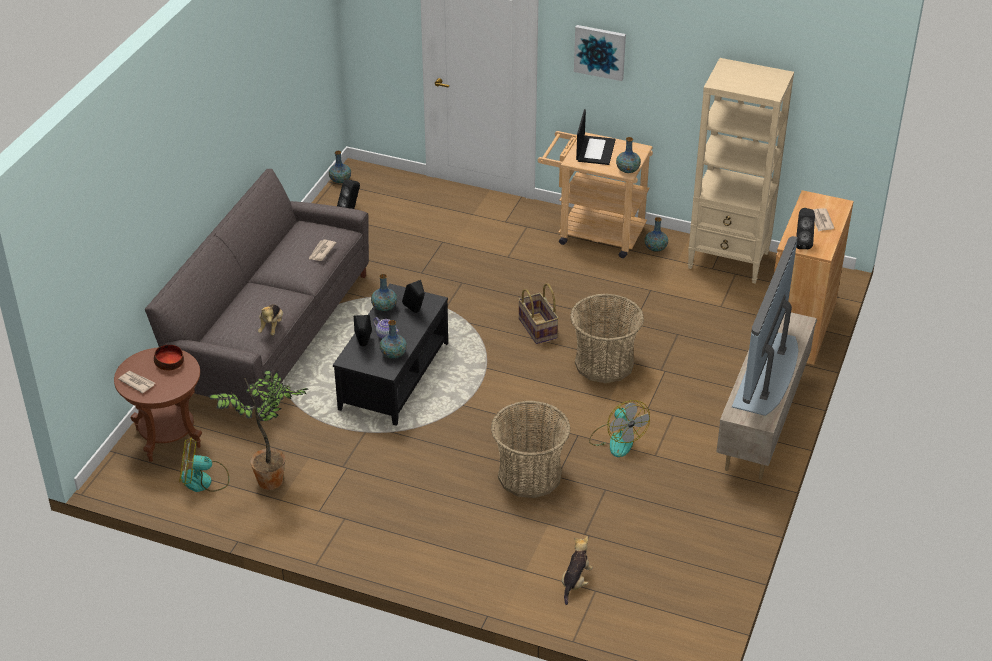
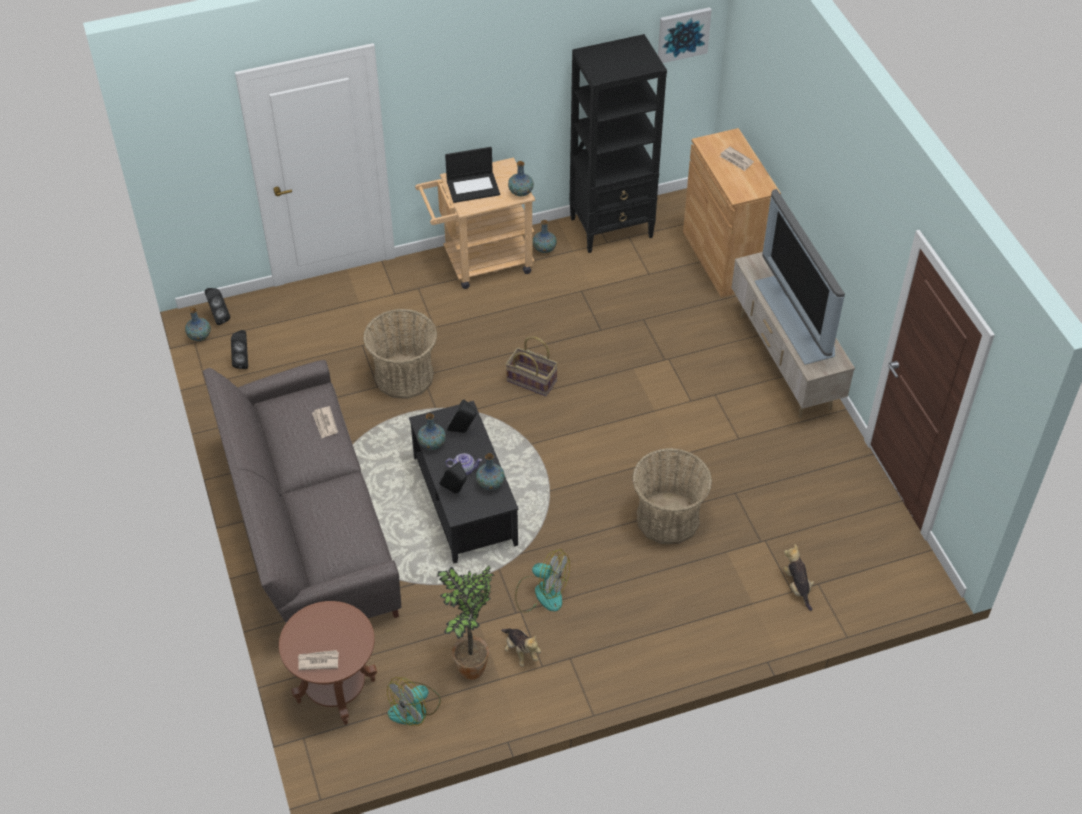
camera: 40 degrees left, 10 degrees up
bowl [154,345,184,370] -> none
plush toy [258,304,283,335] -> plush toy moved to [501,628,541,667]
basket [570,293,644,383] -> basket moved to [363,309,437,399]
picture [574,25,626,81] -> picture moved to [658,7,712,63]
laptop [576,109,616,165] -> laptop turned 105 degrees clockwise [445,147,500,203]
fan [589,400,650,457] -> fan moved to [515,549,570,613]
beige bookcase [688,58,794,284] -> black bookcase [570,34,667,253]
black speaker [796,208,815,249] -> black speaker moved to [205,288,230,325]

